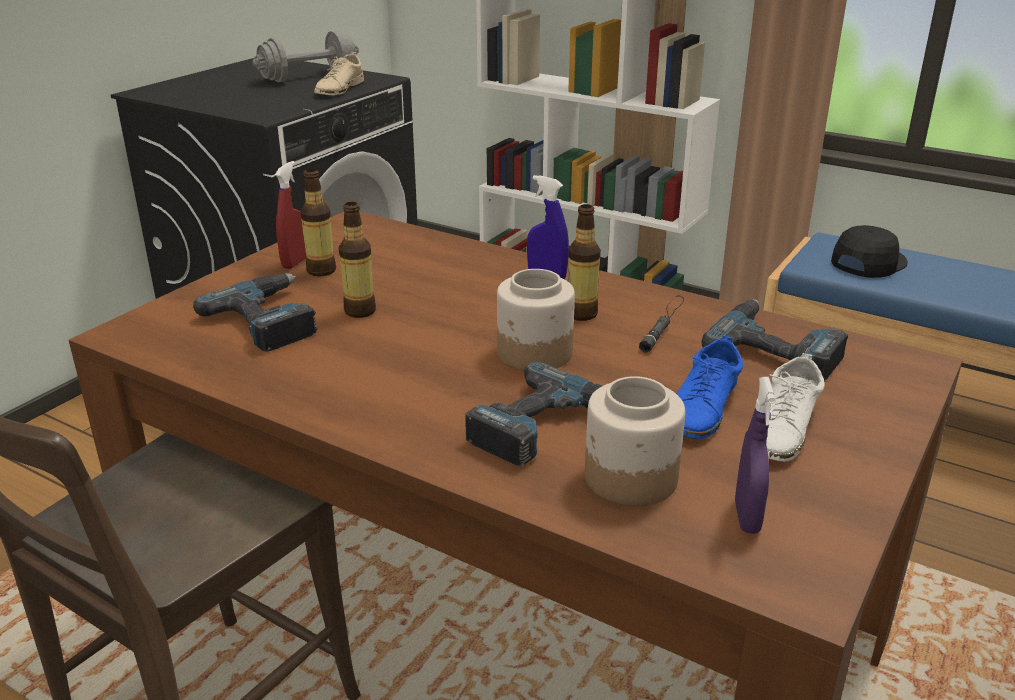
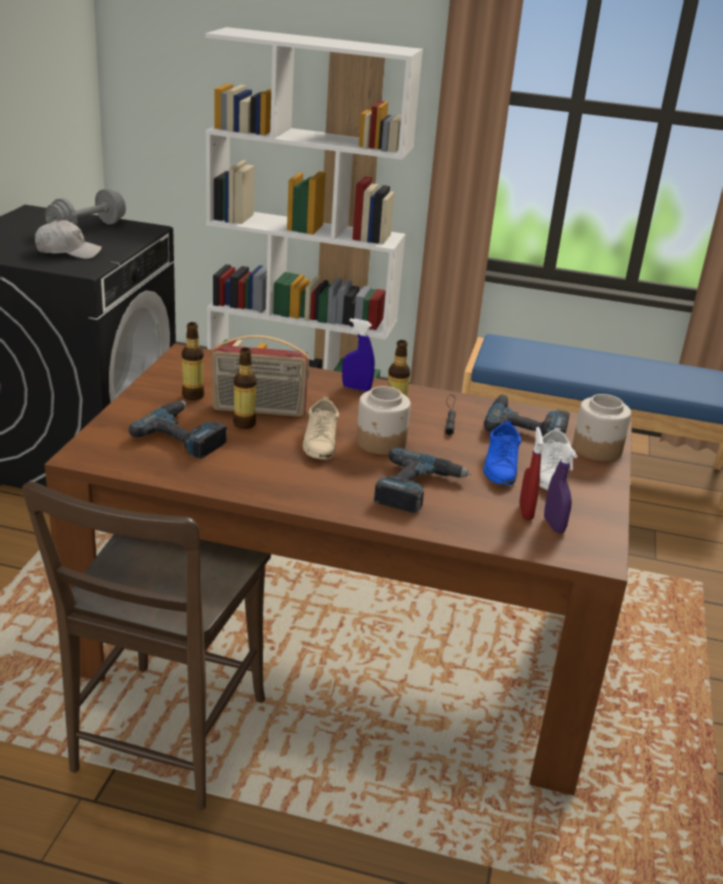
camera: 20 degrees left, 0 degrees up
red spray bottle [275,161,306,269] -> red spray bottle moved to [519,427,543,520]
beige shoe [314,52,364,95] -> beige shoe moved to [303,397,339,459]
jar [585,376,685,507] -> jar moved to [573,394,631,461]
black cap [831,225,908,278] -> none
none -> white cap [35,220,102,259]
none -> radio [211,335,309,417]

